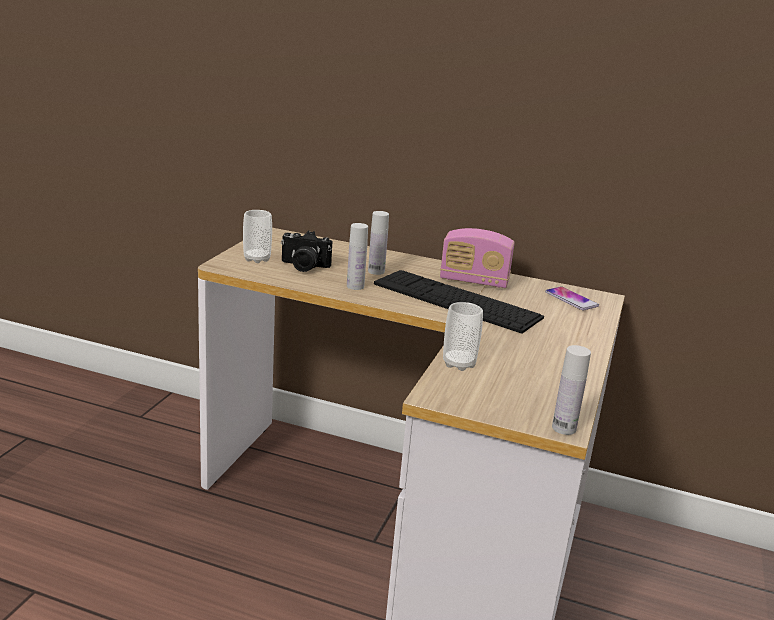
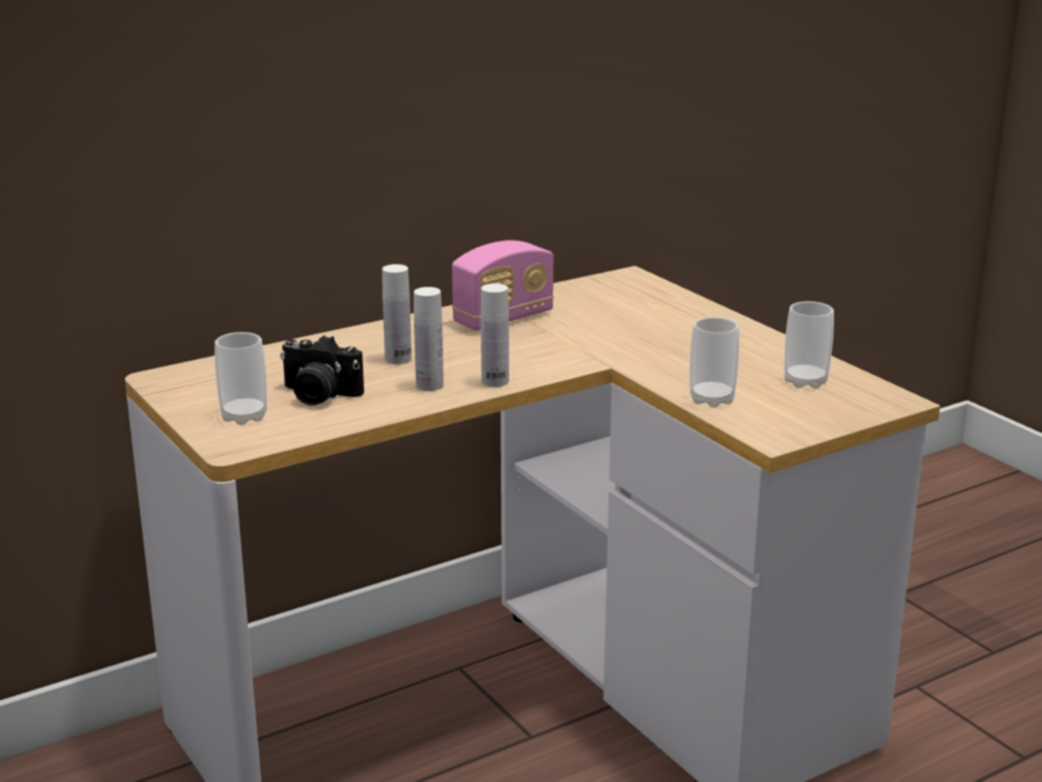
camera: 50 degrees left, 0 degrees up
camera [281,231,332,272] -> camera turned 60 degrees clockwise [280,335,364,406]
keyboard [374,270,544,334] -> none
phone [545,286,599,310] -> none
white bottle [552,345,591,435] -> white bottle moved to [481,283,509,387]
none -> cup [784,301,834,389]

